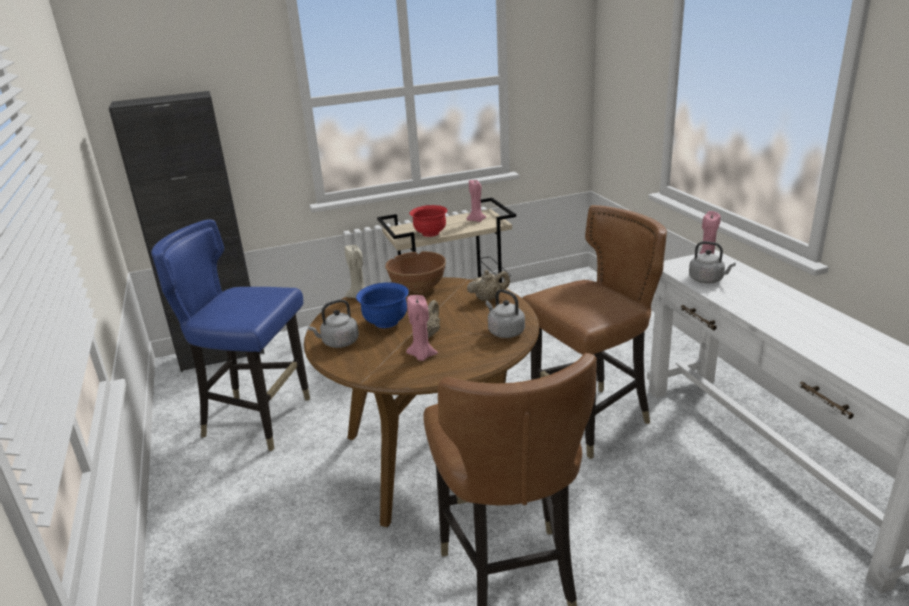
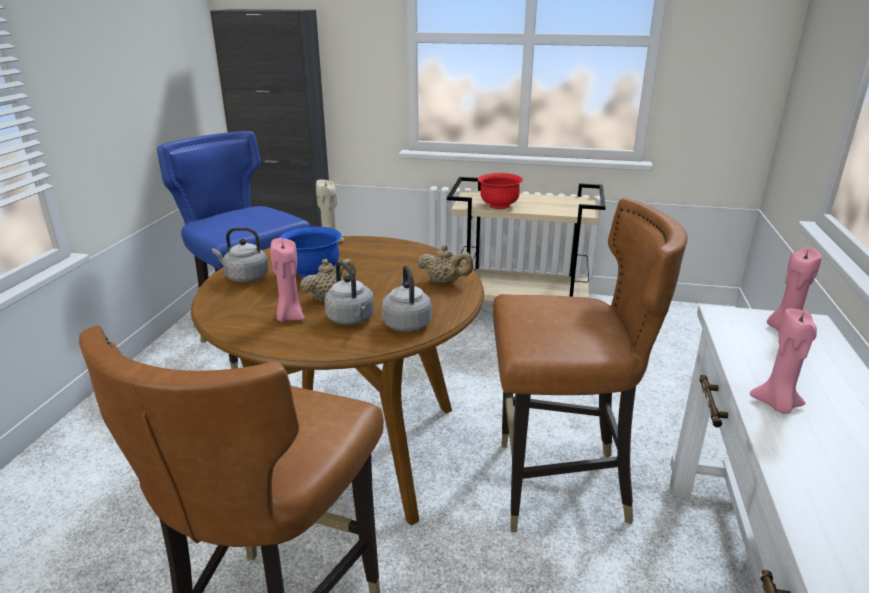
camera: 30 degrees right, 0 degrees up
brown bowl [385,251,446,293] -> none
pink candle [467,180,486,222] -> pink candle moved to [750,308,817,414]
grey kettle [689,241,736,283] -> grey kettle moved to [324,261,374,325]

